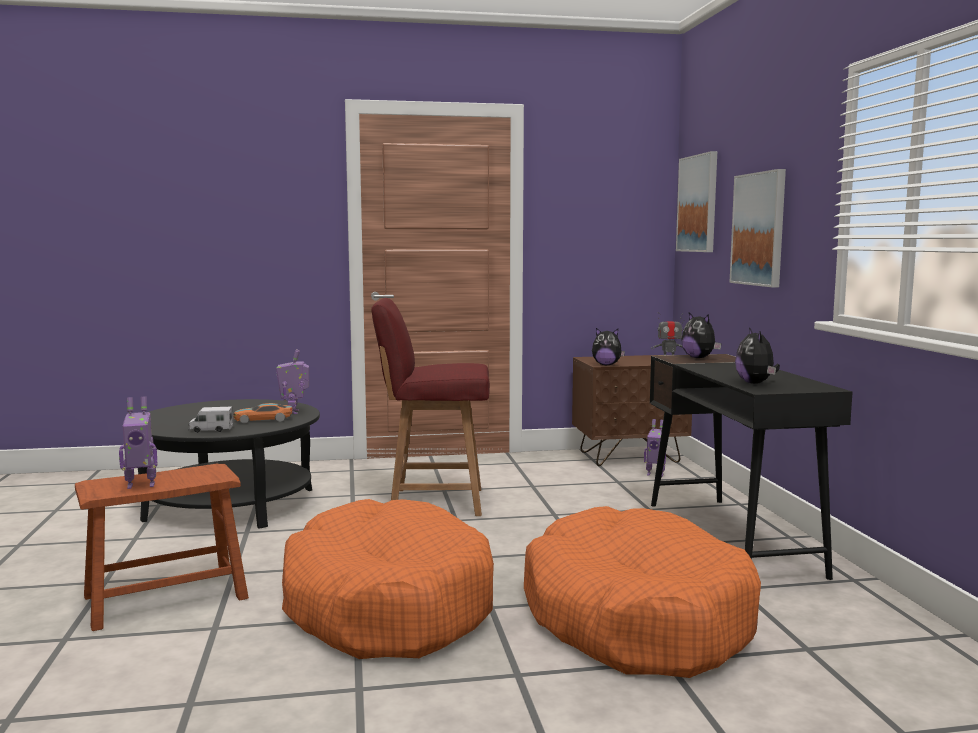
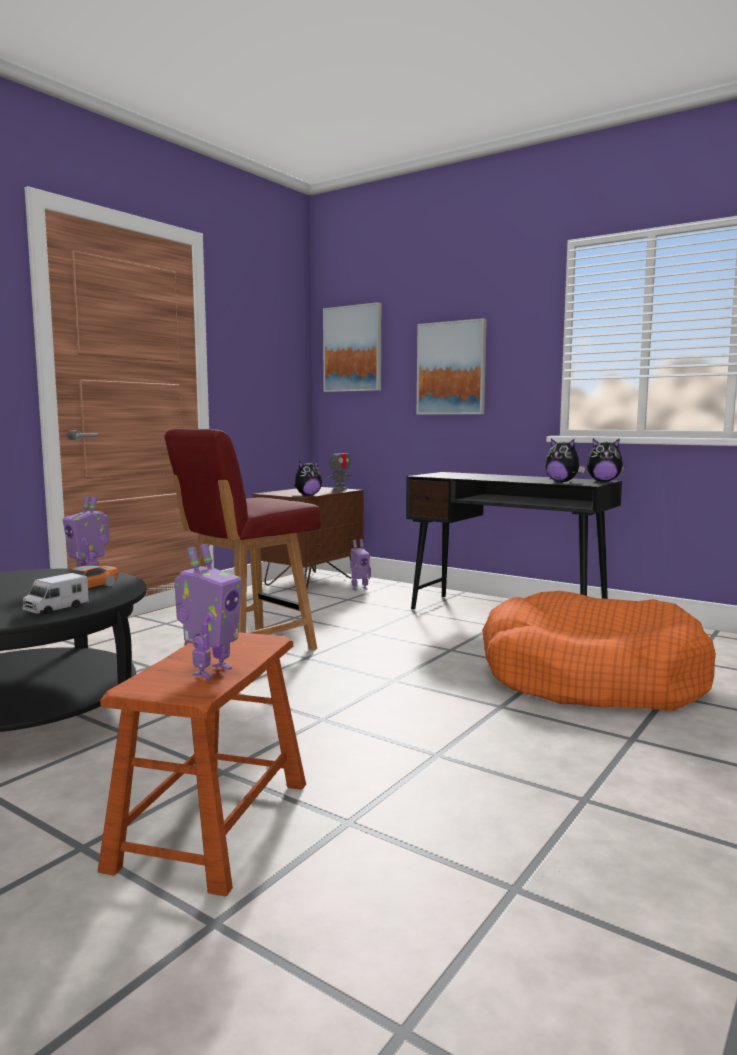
camera: 45 degrees left, 0 degrees up
orange dog bed [282,499,494,659] -> none
plush toy [681,313,722,358] -> plush toy moved to [587,438,624,482]

